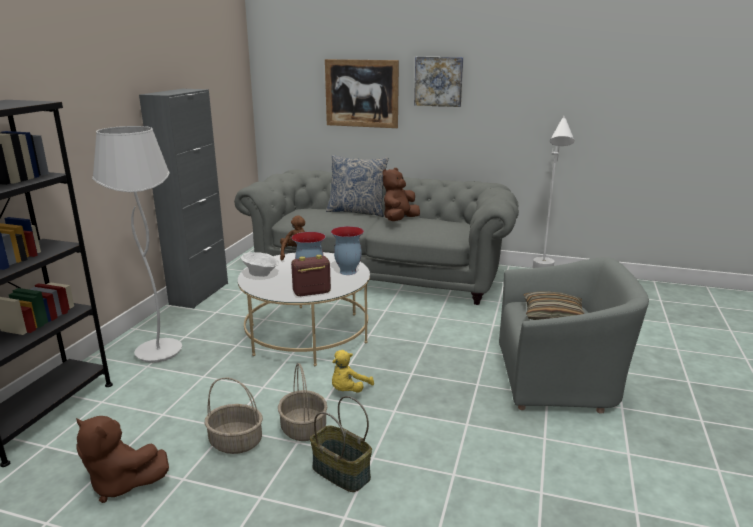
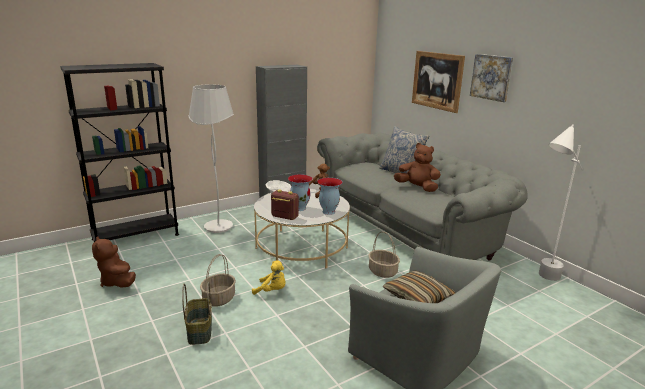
camera: 40 degrees right, 0 degrees up
basket [205,377,263,454] -> basket moved to [368,231,400,278]
yellow plush toy [332,350,374,393] -> yellow plush toy turned 150 degrees counterclockwise [252,261,285,295]
brown plush toy [383,168,420,221] -> brown plush toy turned 45 degrees clockwise [394,143,441,192]

